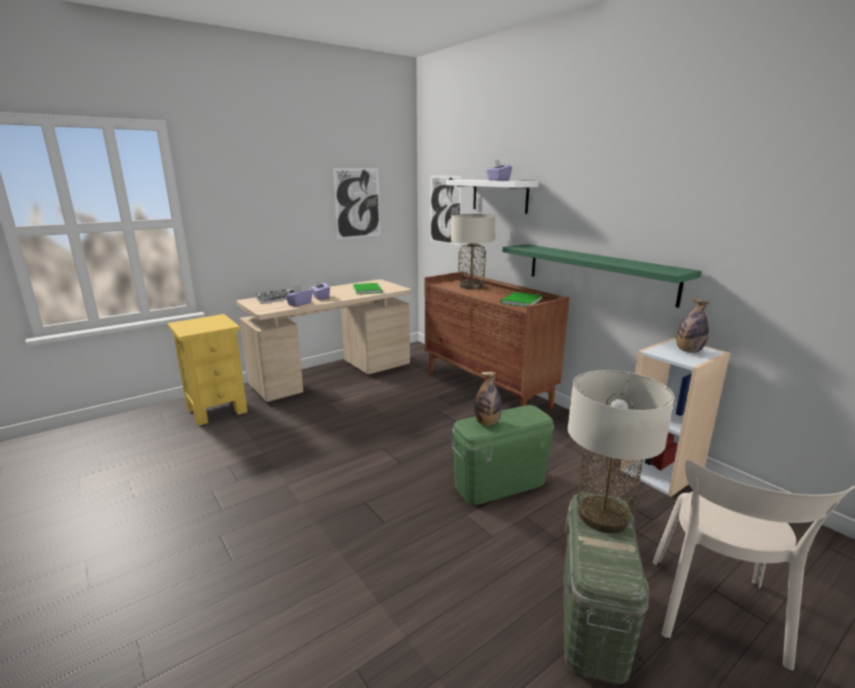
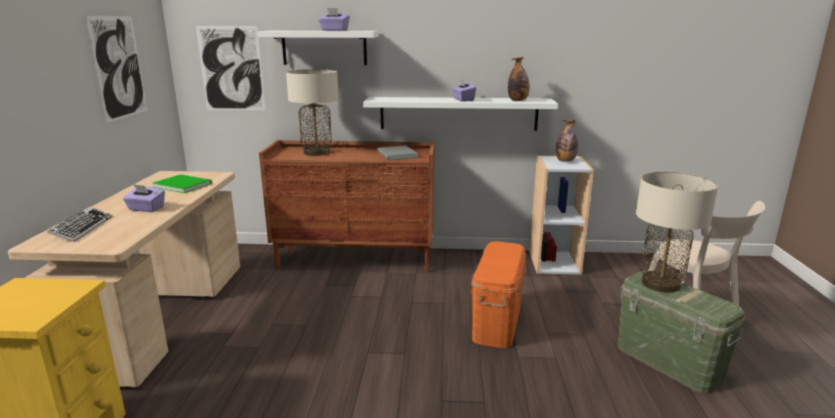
camera: 50 degrees left, 0 degrees up
purple tissue box [285,285,313,307] -> purple tissue box moved to [452,79,476,102]
green storage box [451,405,554,505] -> orange storage box [471,241,527,348]
bottle [474,372,502,426] -> bottle moved to [508,57,530,101]
green book [500,292,542,307] -> grey book [377,145,418,160]
green shelf [502,244,702,308] -> white shelf [363,97,558,131]

